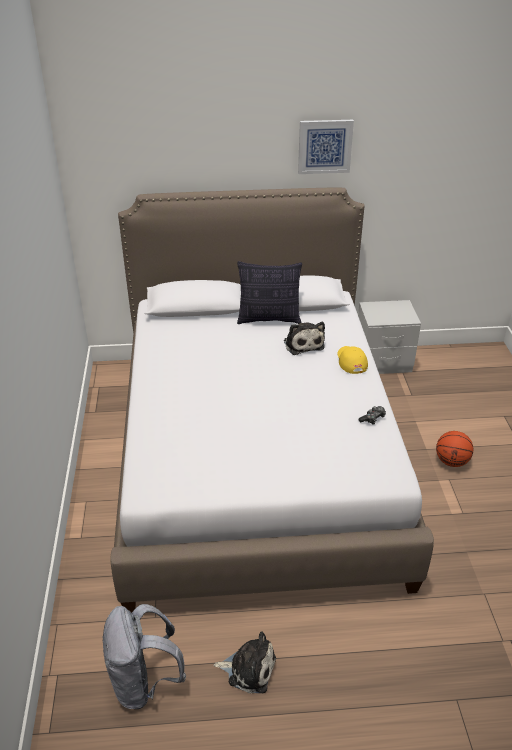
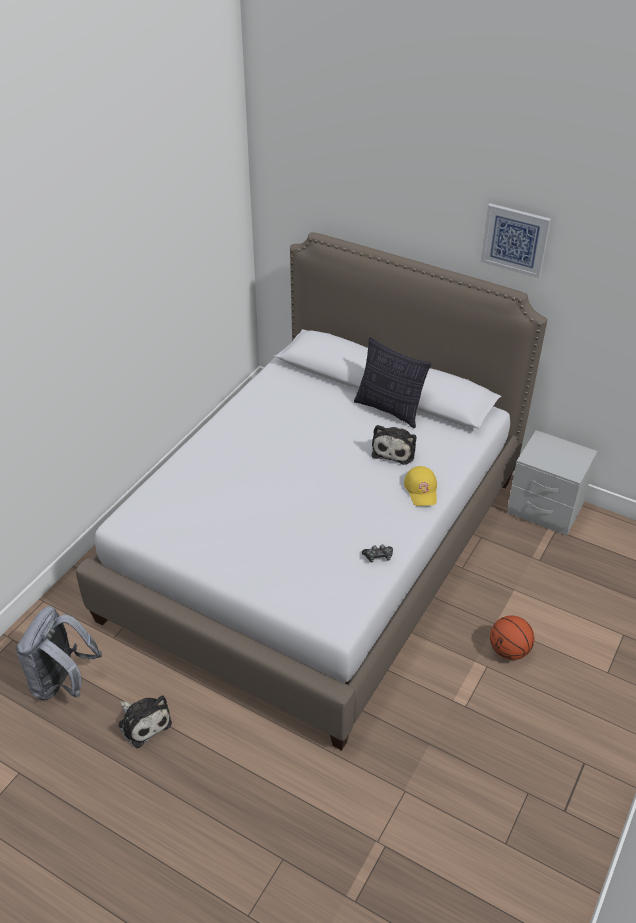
camera: 35 degrees right, 5 degrees up
yellow cap [337,346,368,374] -> yellow cap turned 150 degrees clockwise [404,466,437,506]

